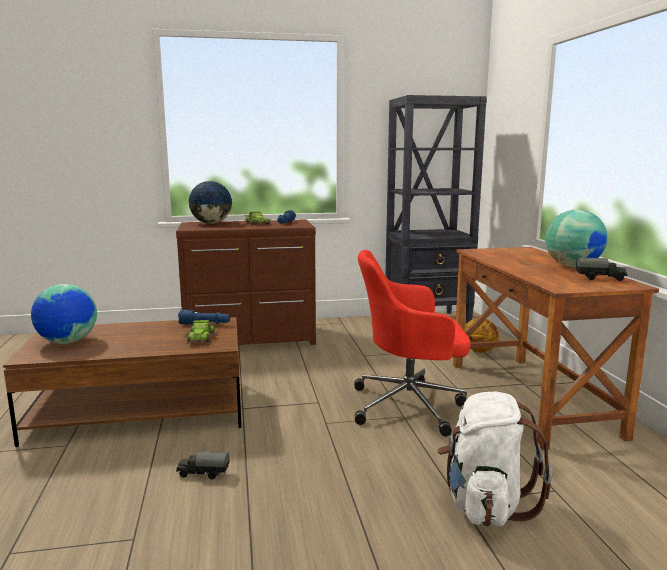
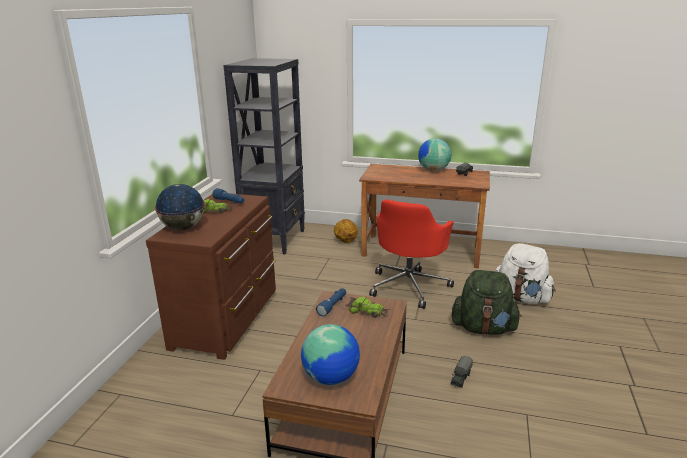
camera: 65 degrees left, 10 degrees up
none -> green backpack [452,270,522,335]

